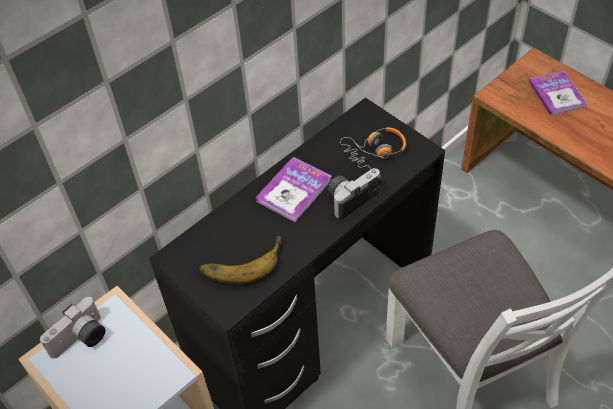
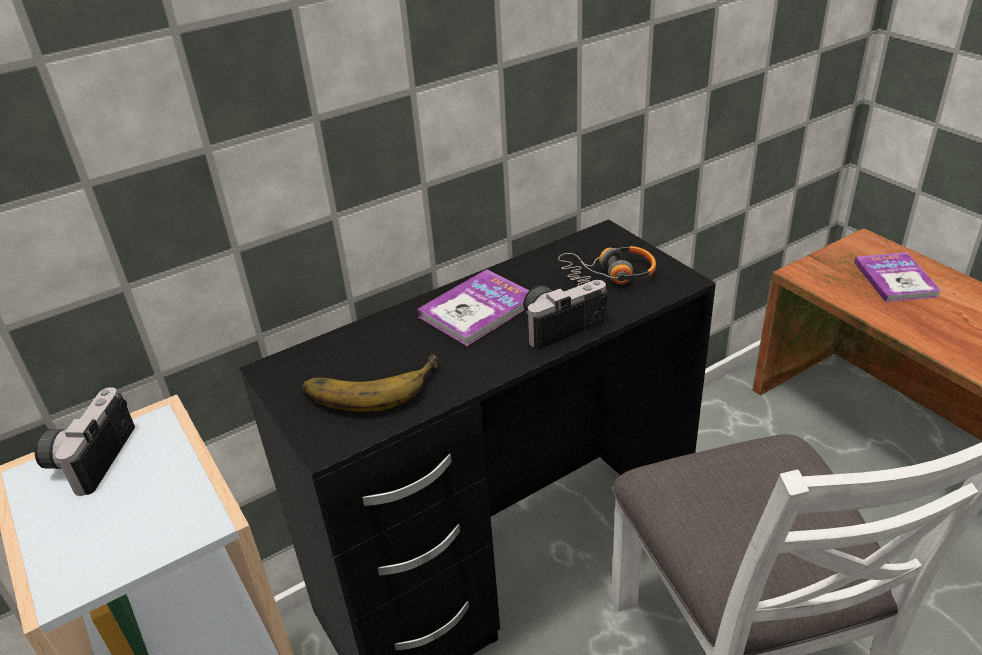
camera: 10 degrees right, 15 degrees down
camera [40,297,105,359] -> camera turned 135 degrees clockwise [35,387,135,496]

